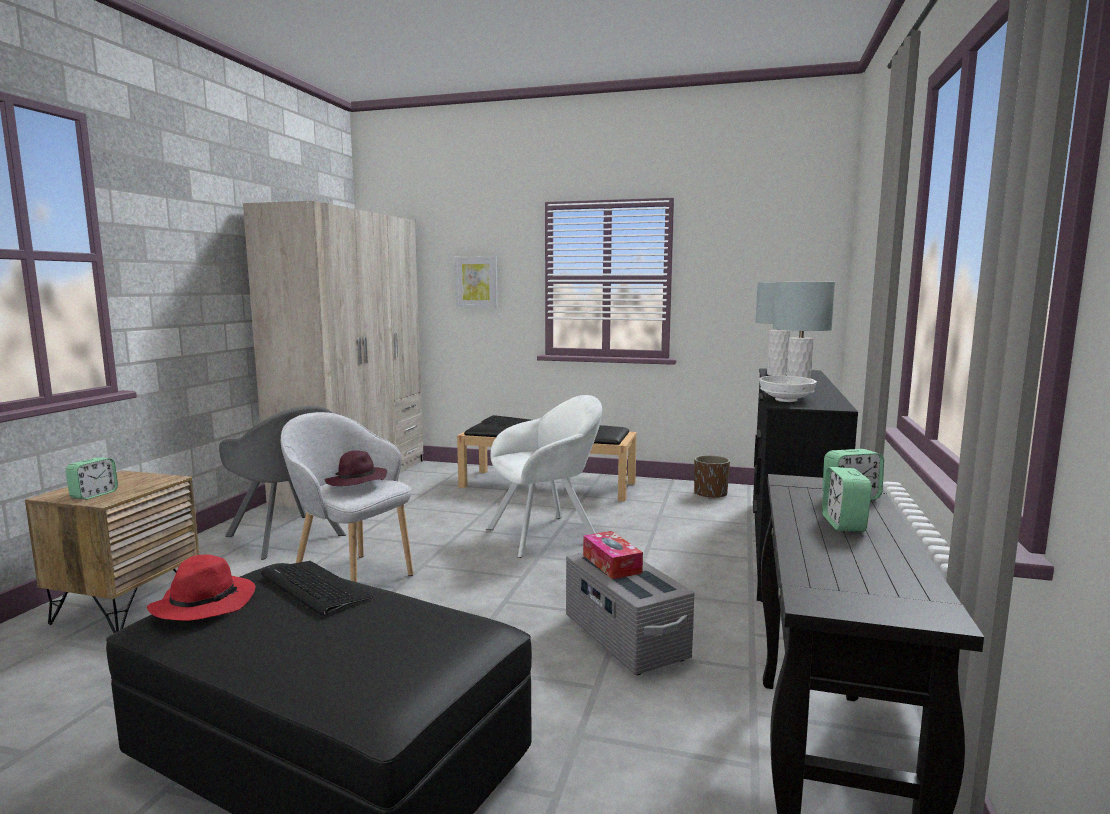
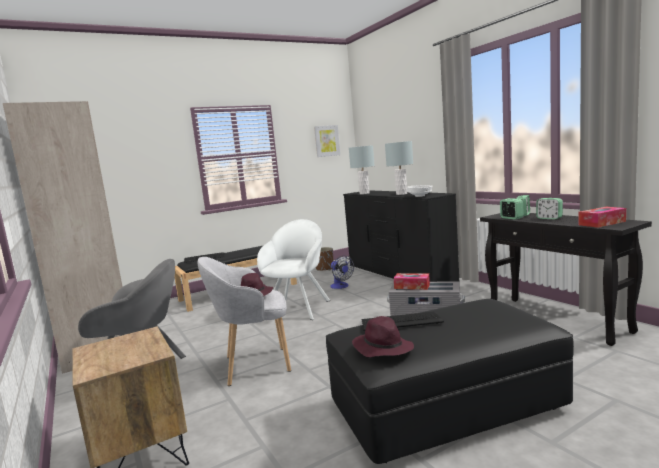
camera: 45 degrees left, 0 degrees up
alarm clock [65,457,118,500] -> alarm clock moved to [500,198,524,220]
red hat [147,554,256,621] -> purple hat [352,316,414,357]
picture [455,256,498,308] -> picture moved to [314,125,340,157]
none -> fan [330,256,354,289]
none -> tissue box [579,207,626,228]

